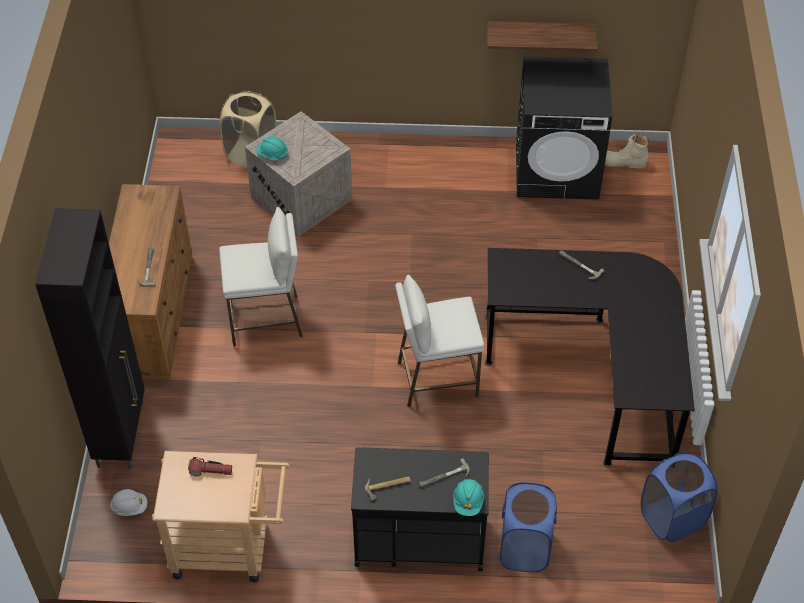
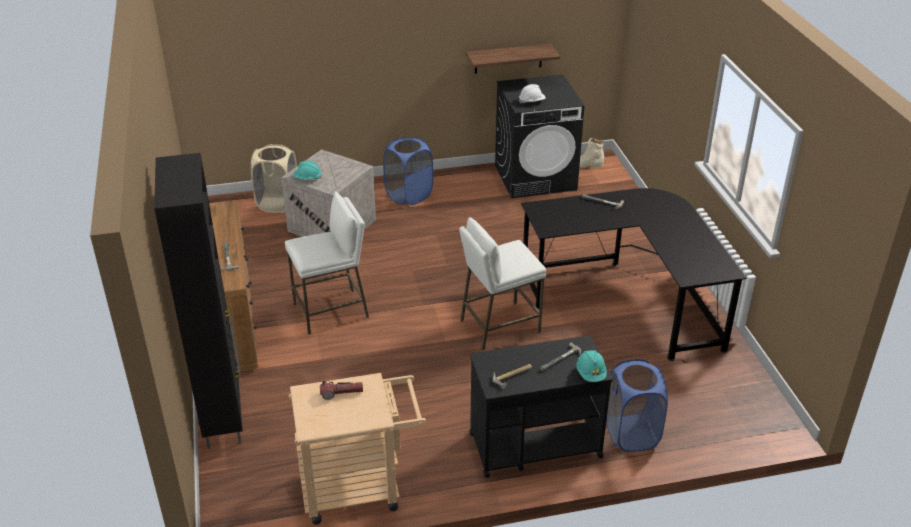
camera: 15 degrees left, 15 degrees down
white hard hat [110,489,147,516] -> white hard hat moved to [519,84,546,103]
blue laundry basket [641,452,718,542] -> blue laundry basket moved to [383,137,433,205]

